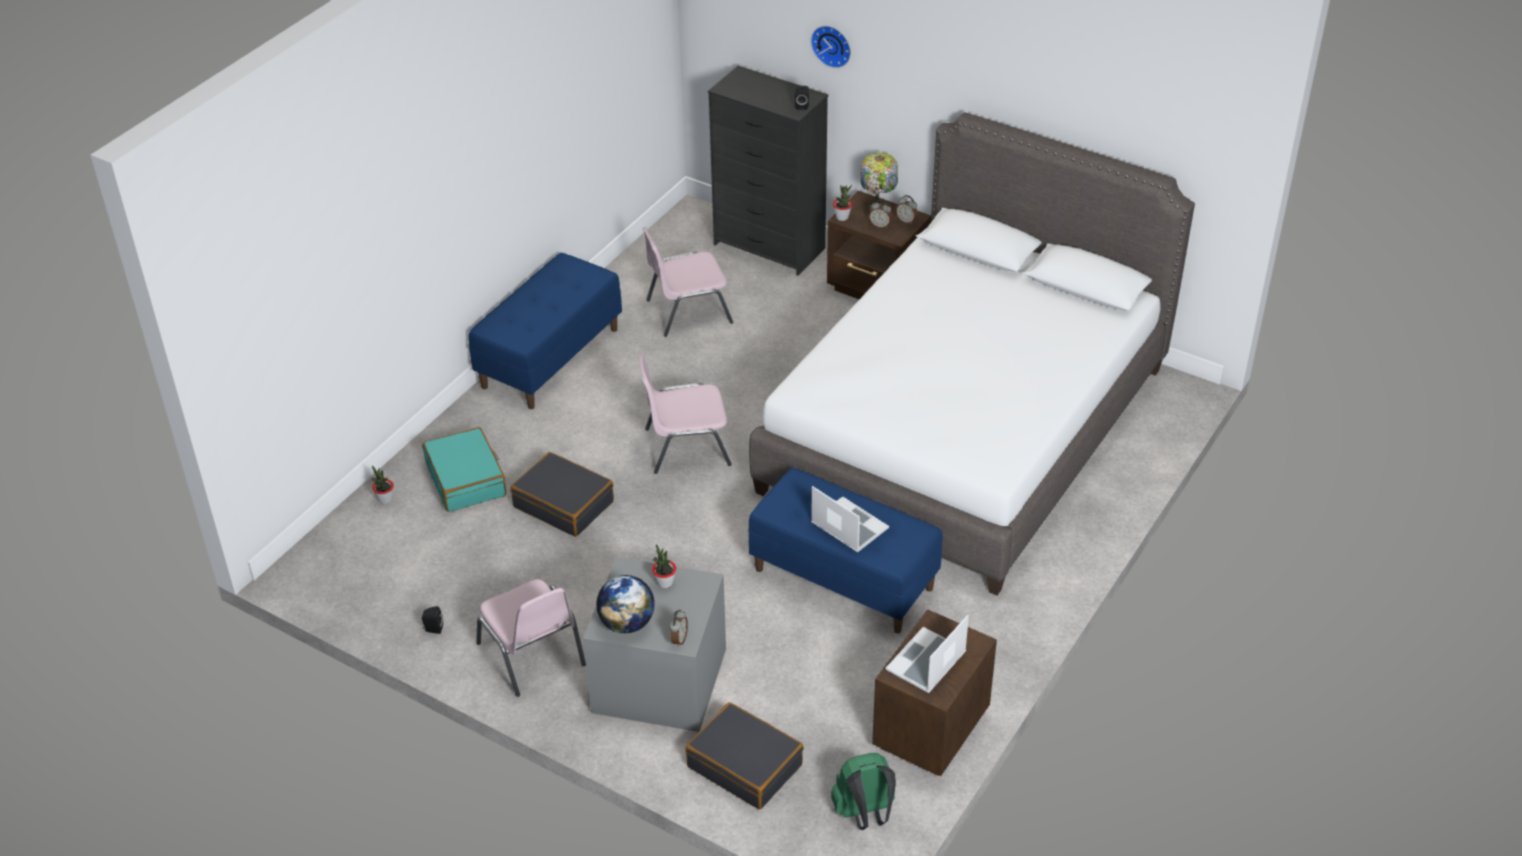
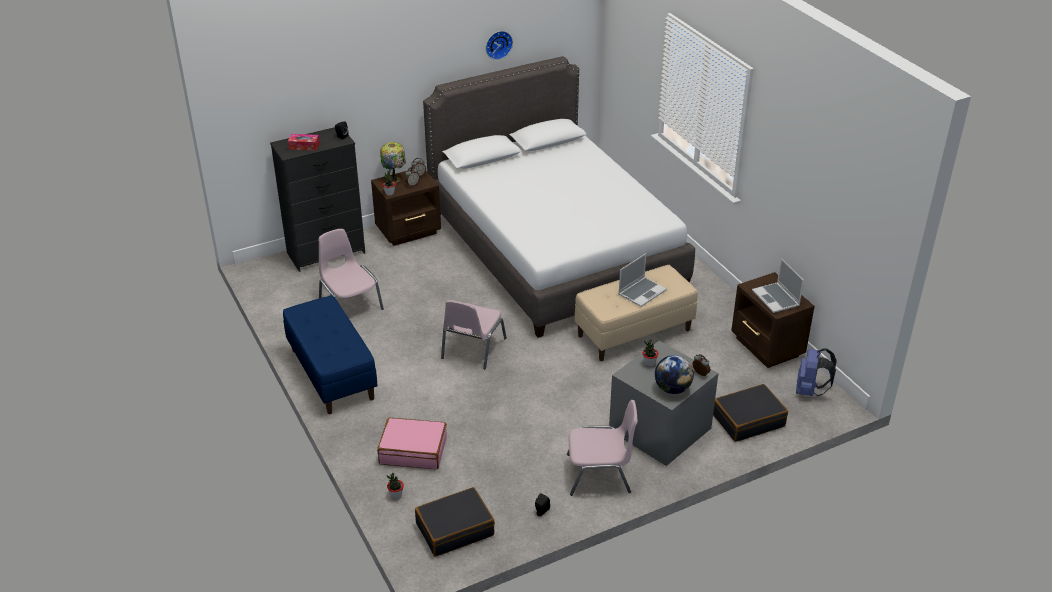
camera: 60 degrees left, 5 degrees down
turquoise suitcase [422,427,506,512] -> pink suitcase [377,418,447,469]
black suitcase [510,452,614,537] -> black suitcase moved to [415,487,495,557]
pink chair [642,227,733,337] -> pink chair turned 135 degrees clockwise [319,229,384,310]
blue bench [748,468,943,634] -> beige bench [575,265,698,361]
wall clock [811,25,851,68] -> wall clock moved to [486,31,513,60]
laptop [811,486,889,553] -> laptop turned 150 degrees clockwise [619,253,667,307]
green backpack [831,753,896,830] -> blue backpack [796,348,837,396]
none -> tissue box [288,134,320,151]

